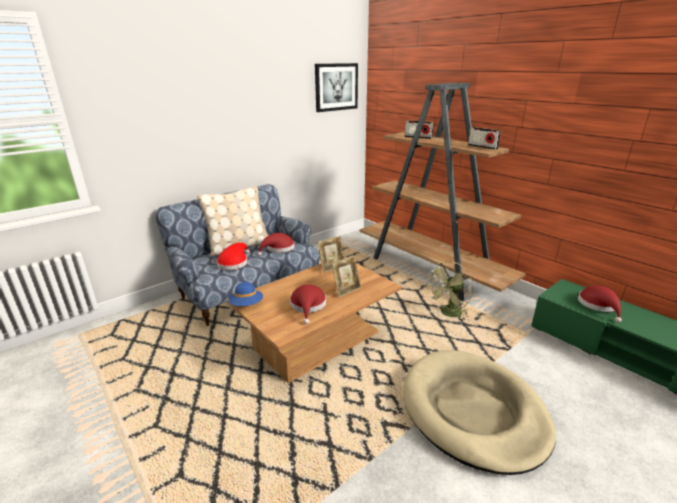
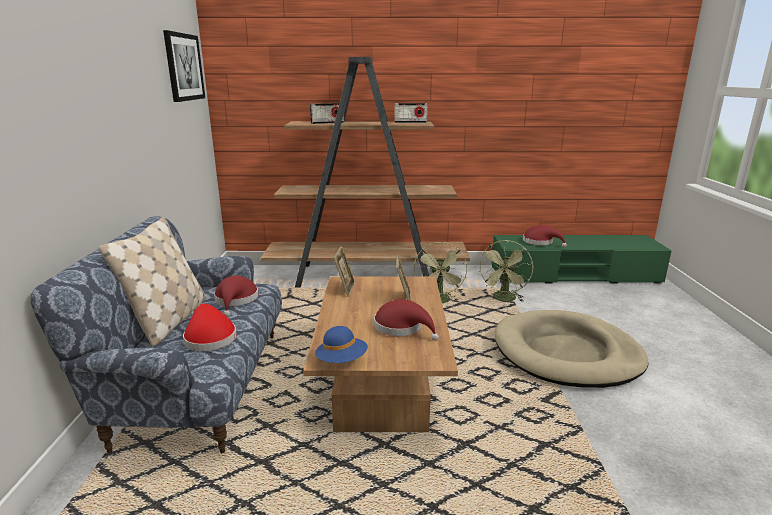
camera: 50 degrees left, 5 degrees down
none -> green fan [479,240,533,302]

